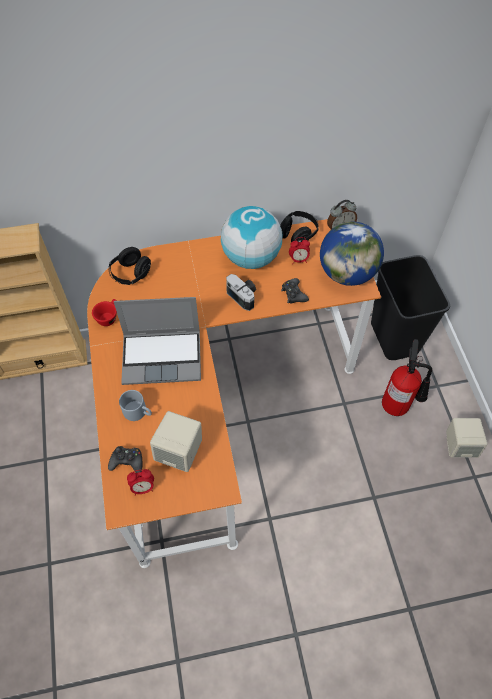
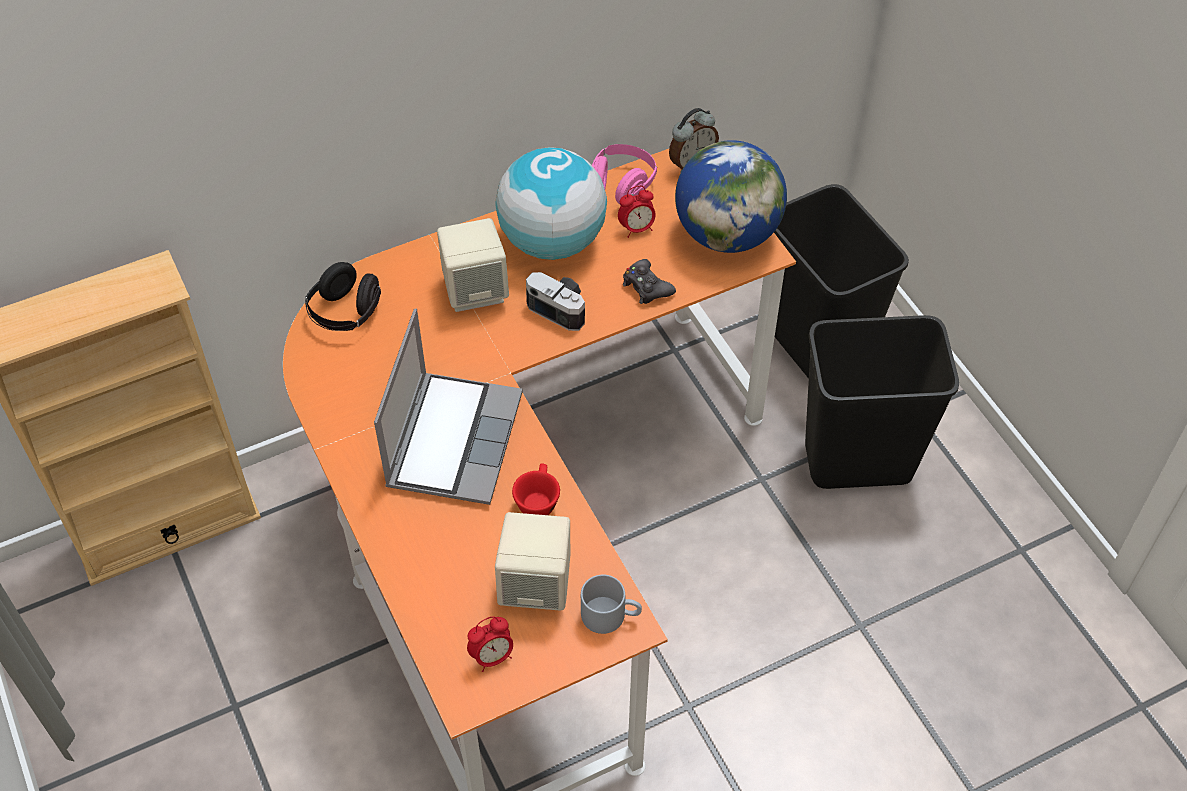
camera: 15 degrees left, 5 degrees down
red cup [92,299,117,326] -> red cup moved to [512,463,560,515]
black game controller [108,446,142,473] -> none
laptop [114,297,201,385] -> laptop turned 60 degrees counterclockwise [374,308,523,505]
grey mug [119,390,152,421] -> grey mug moved to [581,575,642,634]
black headphones [280,211,319,242] -> pink headphones [592,144,657,204]
fire extinguisher [382,339,432,416] -> black trash can [805,315,959,489]
beige speaker [446,418,488,458] -> beige speaker moved to [437,218,509,312]

